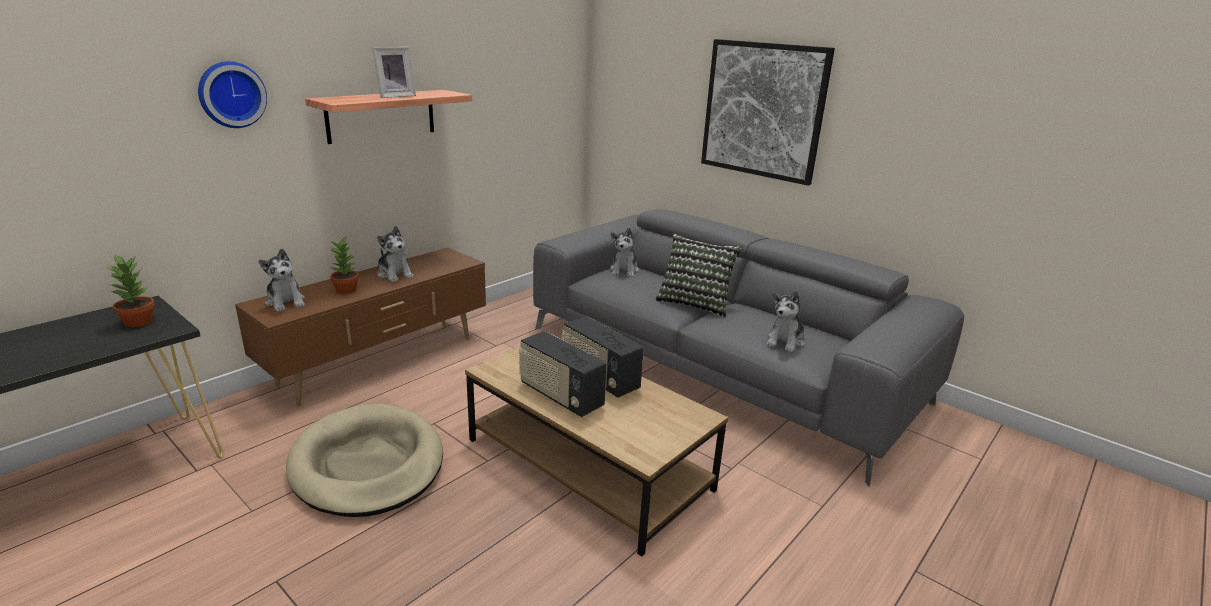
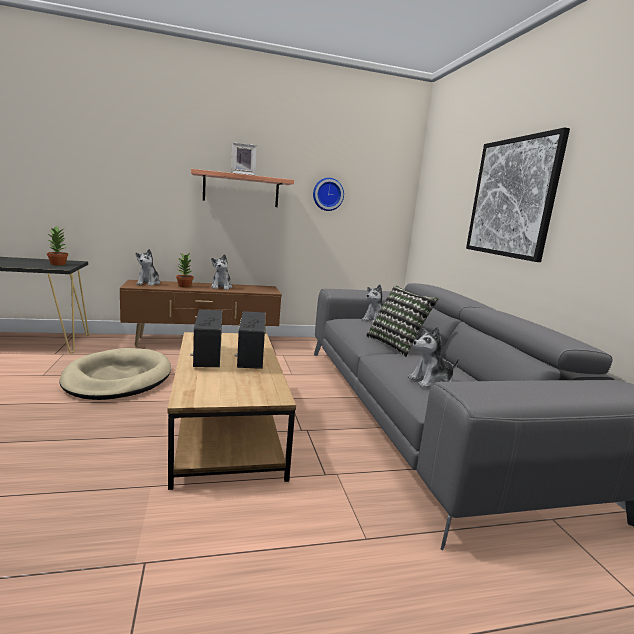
camera: 35 degrees right, 10 degrees down
wall clock [198,61,267,128] -> wall clock moved to [313,178,344,211]

